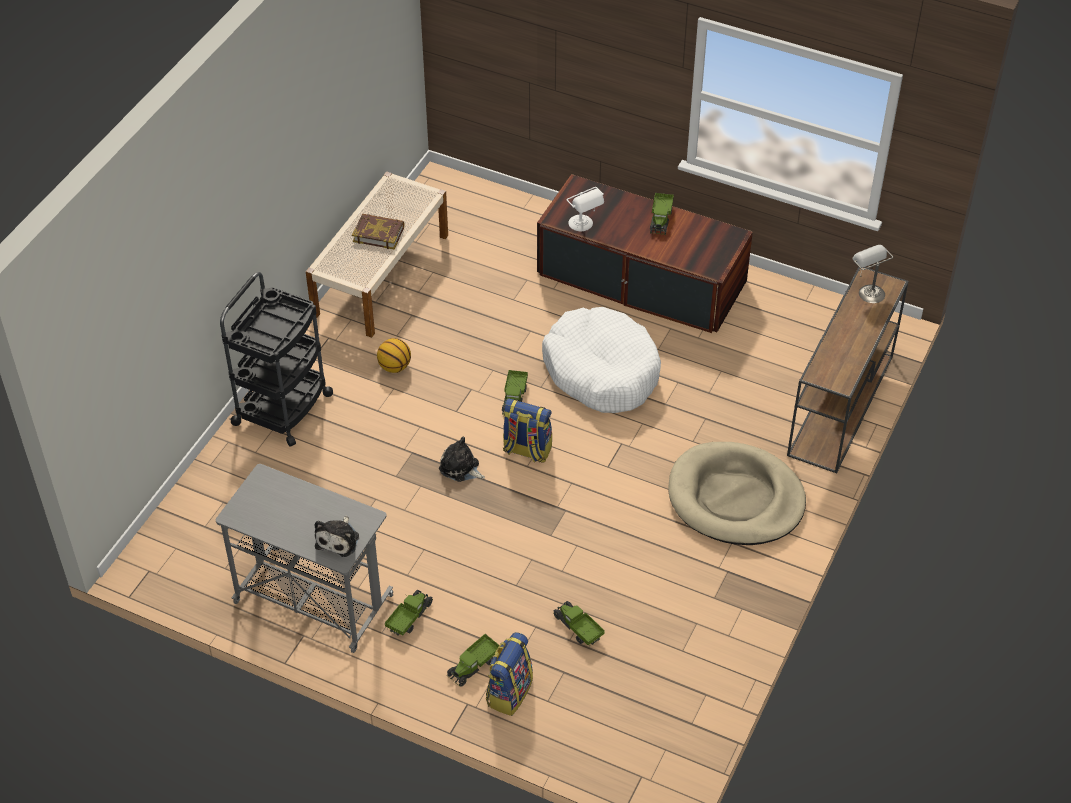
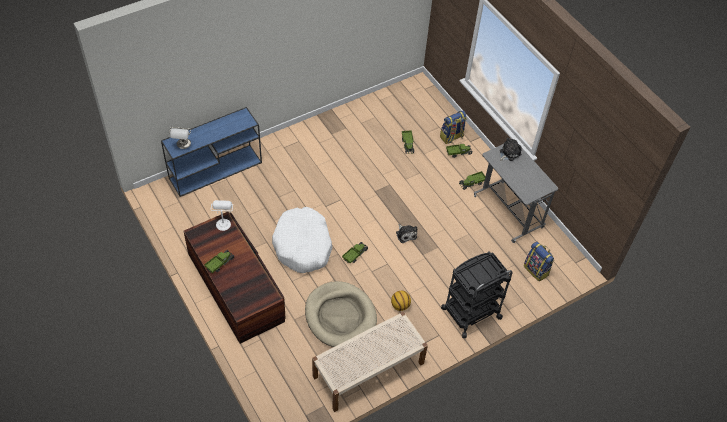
camera: 150 degrees left, 5 degrees up
book [352,214,405,250] -> none
backpack [503,398,552,463] -> backpack moved to [524,242,554,282]
white table lamp [567,187,604,231] -> white table lamp moved to [211,200,233,231]
beige dog bed [668,442,806,545] -> beige dog bed moved to [305,281,377,348]
brown console table [787,267,909,473] -> blue console table [161,107,262,197]

